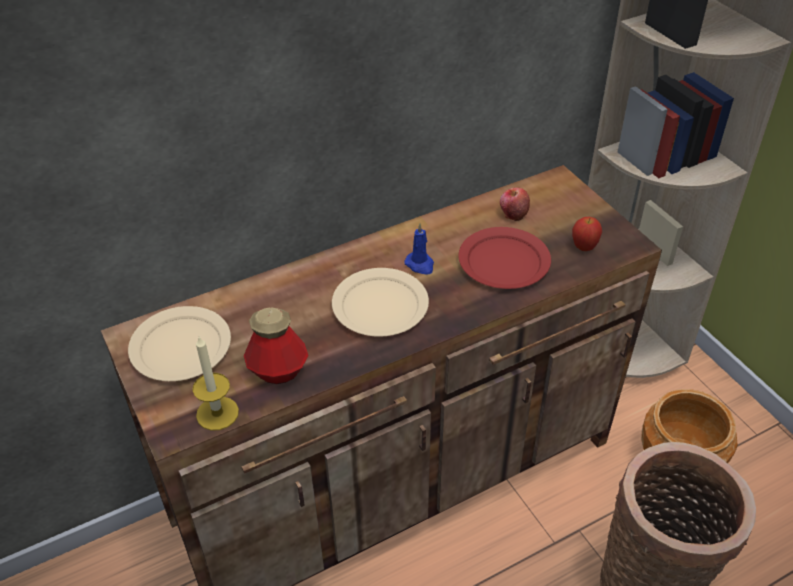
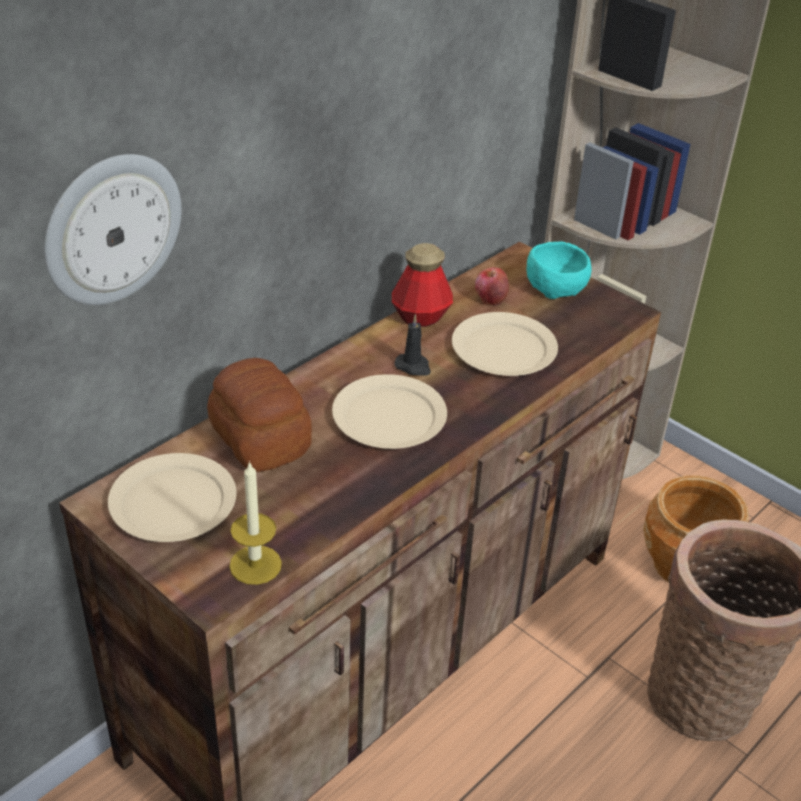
camera: 20 degrees left, 5 degrees down
bottle [244,307,309,384] -> bottle moved to [392,243,453,327]
blue candle [404,224,434,275] -> black candle [395,314,431,376]
red plate [458,227,551,289] -> beige plate [452,312,558,376]
apple [572,217,602,251] -> none
none -> wall clock [44,154,182,305]
none -> bread [207,358,312,472]
none -> turquoise bowl [526,242,592,299]

